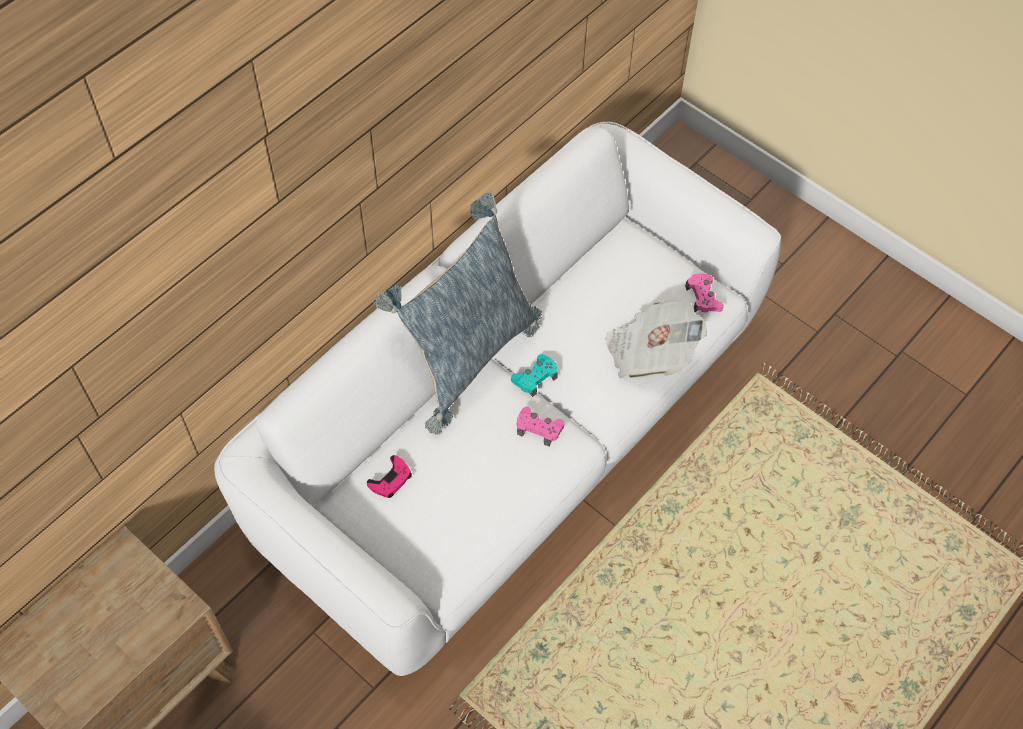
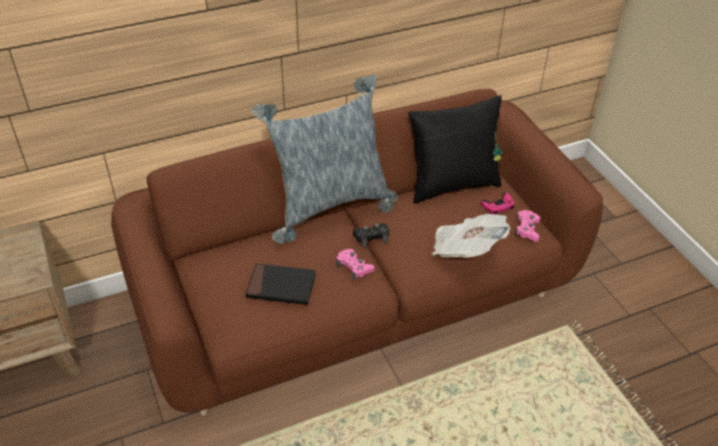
camera: 25 degrees right, 15 degrees down
white sofa [214,122,781,676] -> brown sofa [111,89,603,415]
pink game controller [367,455,412,498] -> pink game controller moved to [481,192,514,214]
turquoise game controller [511,354,558,397] -> black game controller [353,223,389,247]
none -> black book [245,263,316,305]
none -> black pillow [408,95,503,203]

